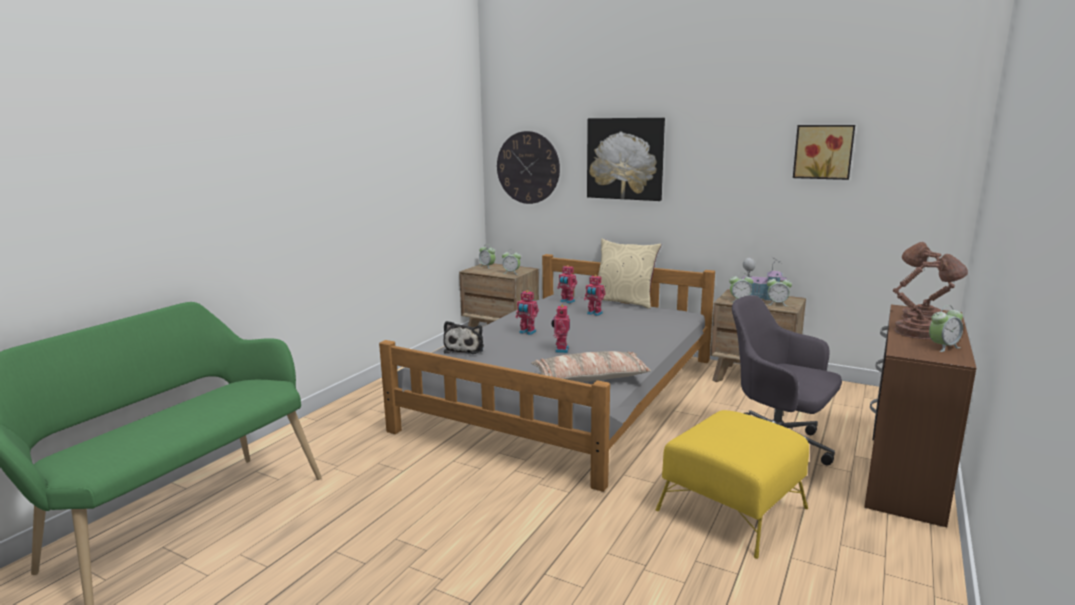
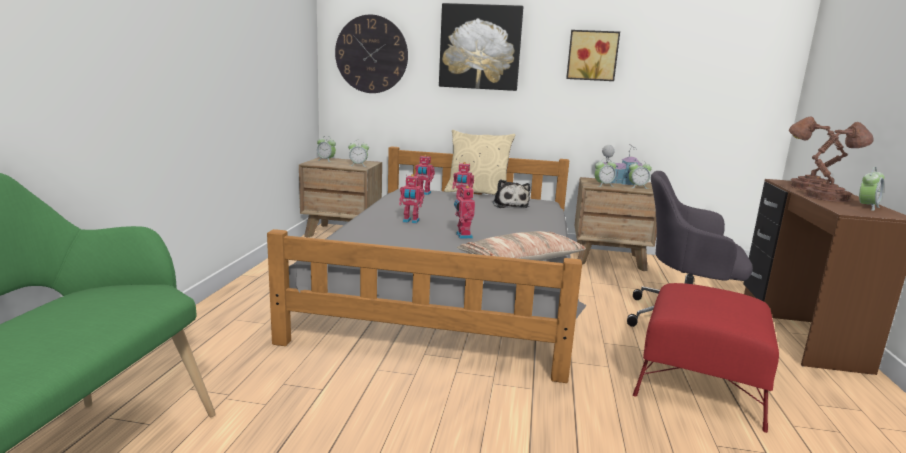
camera: 20 degrees left, 0 degrees up
plush toy [444,321,484,354] -> plush toy moved to [493,179,530,208]
yellow ottoman [656,410,809,559] -> red ottoman [633,283,779,433]
picture [793,125,855,180] -> picture moved to [566,30,620,81]

